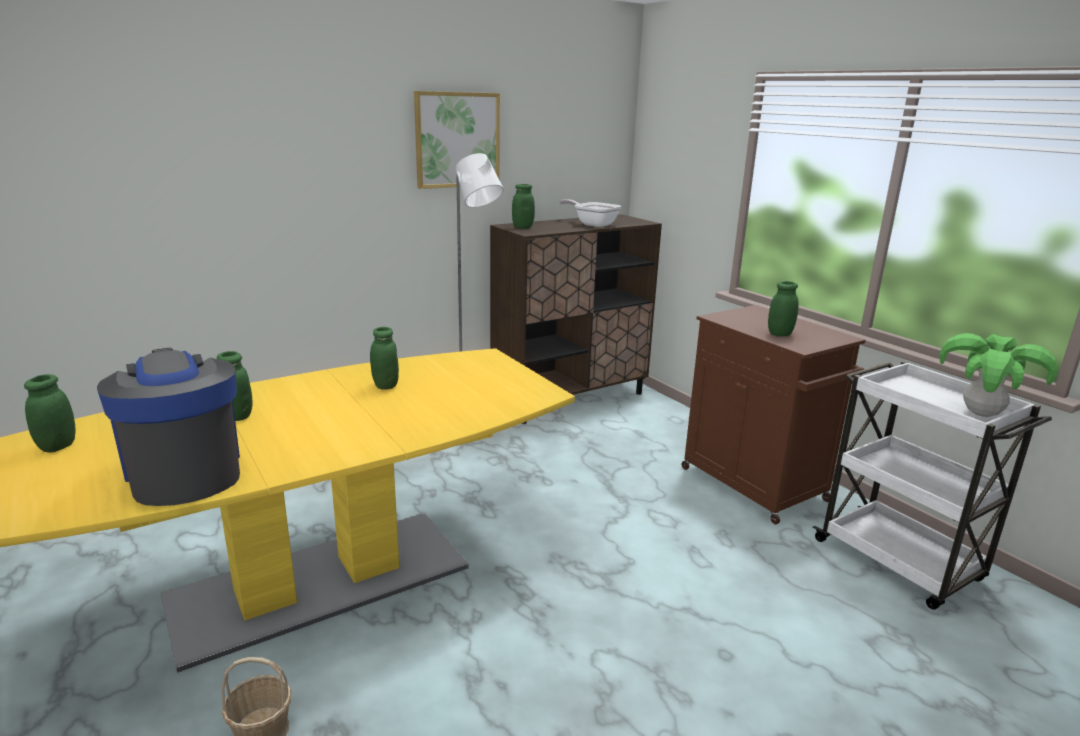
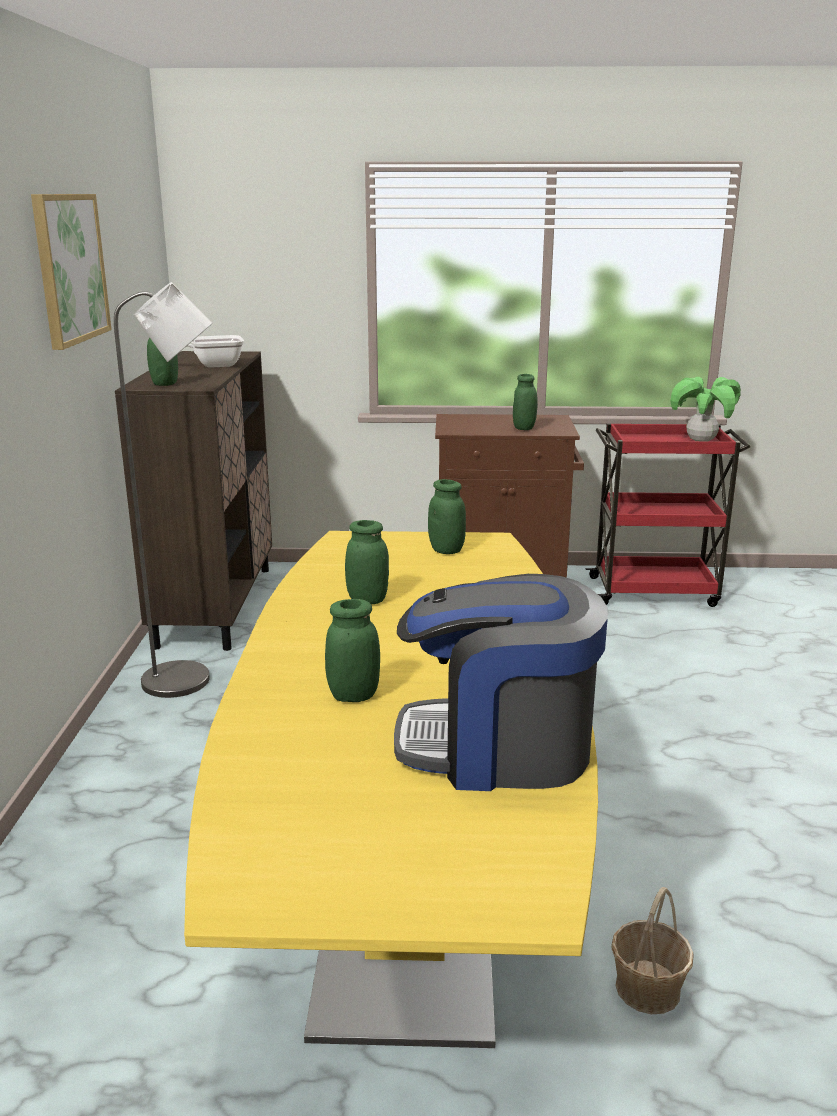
camera: 55 degrees left, 0 degrees up
green jar [24,374,75,453] -> green jar moved to [428,479,466,554]
white cart [813,361,1052,610] -> red cart [586,423,750,607]

